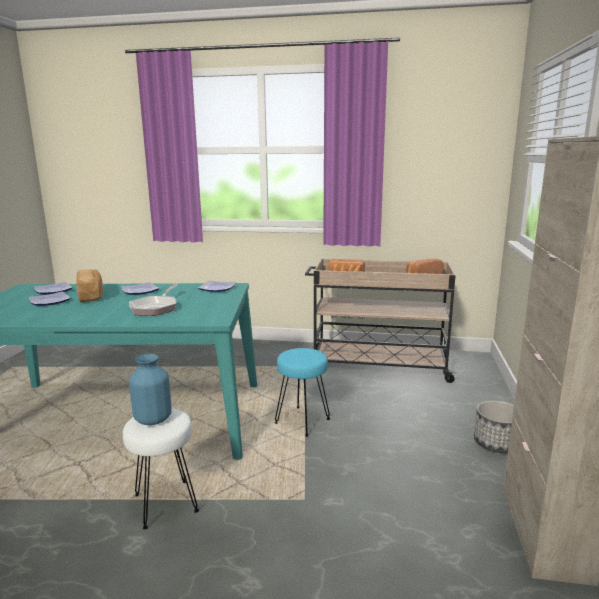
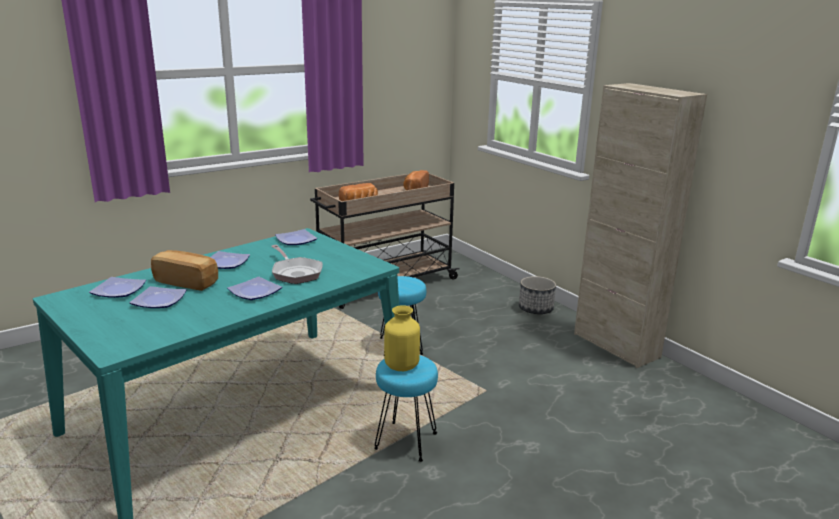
camera: 45 degrees left, 5 degrees up
white stool [123,408,199,529] -> turquoise stool [375,355,438,462]
blue vase [129,354,172,425] -> yellow vase [384,306,420,371]
none -> plate [227,277,282,300]

